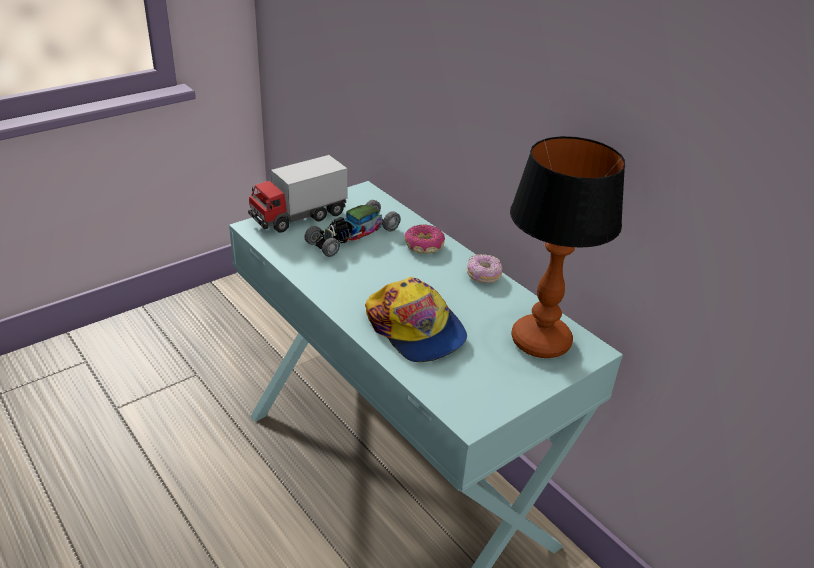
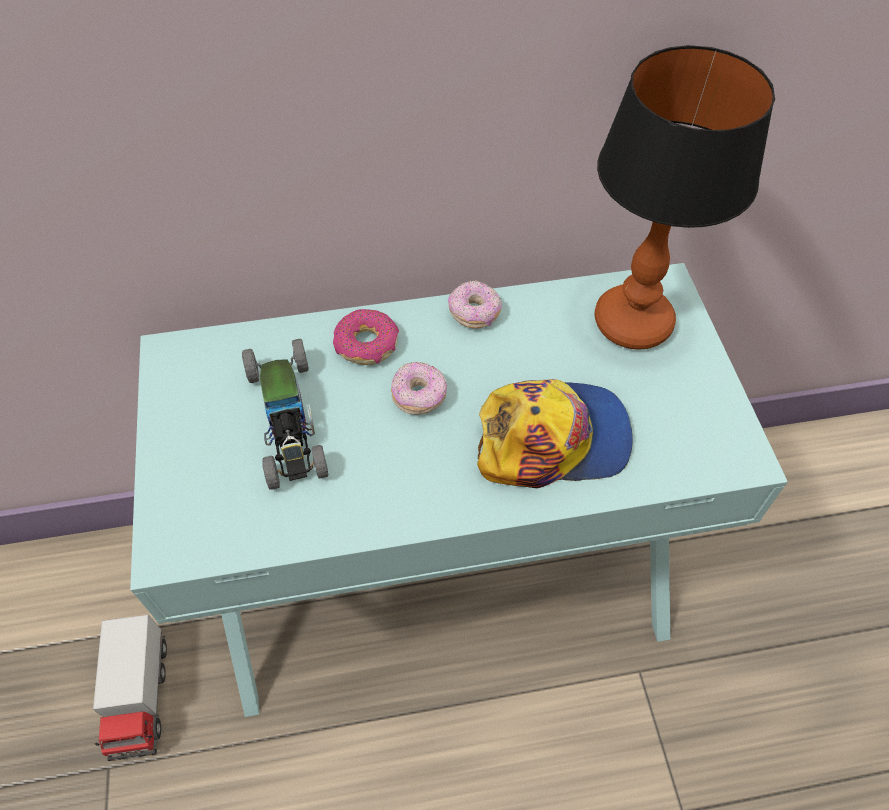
camera: 60 degrees left, 20 degrees up
toy truck [248,155,348,233] -> toy truck moved to [93,615,167,761]
none -> donut [391,361,447,415]

